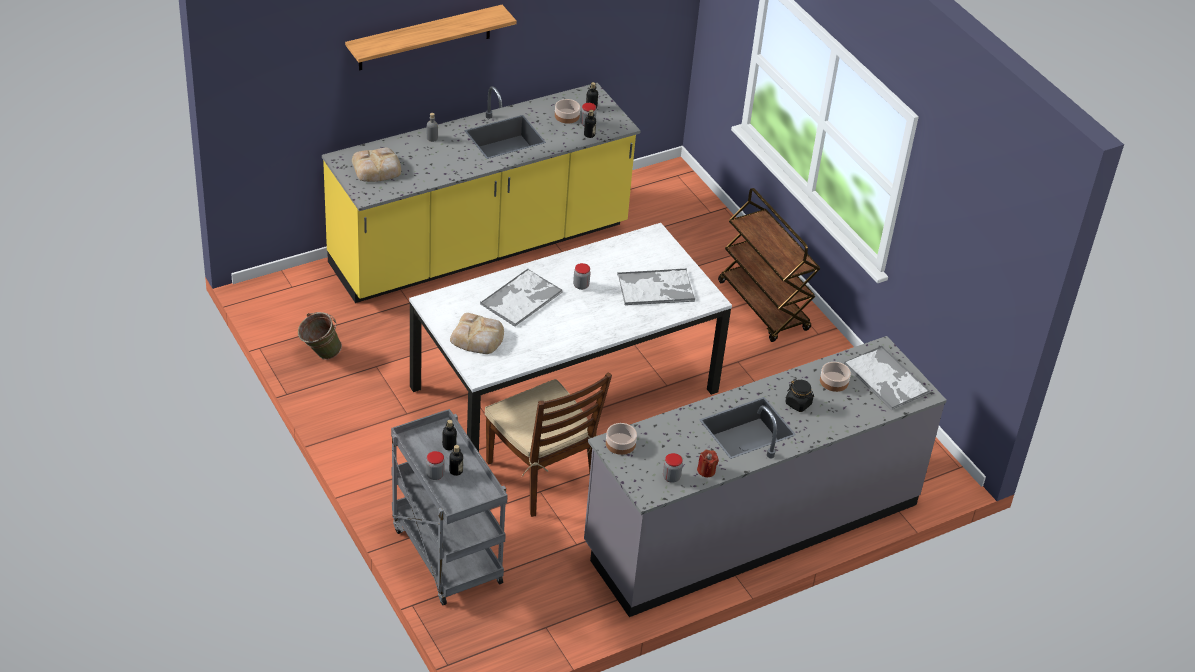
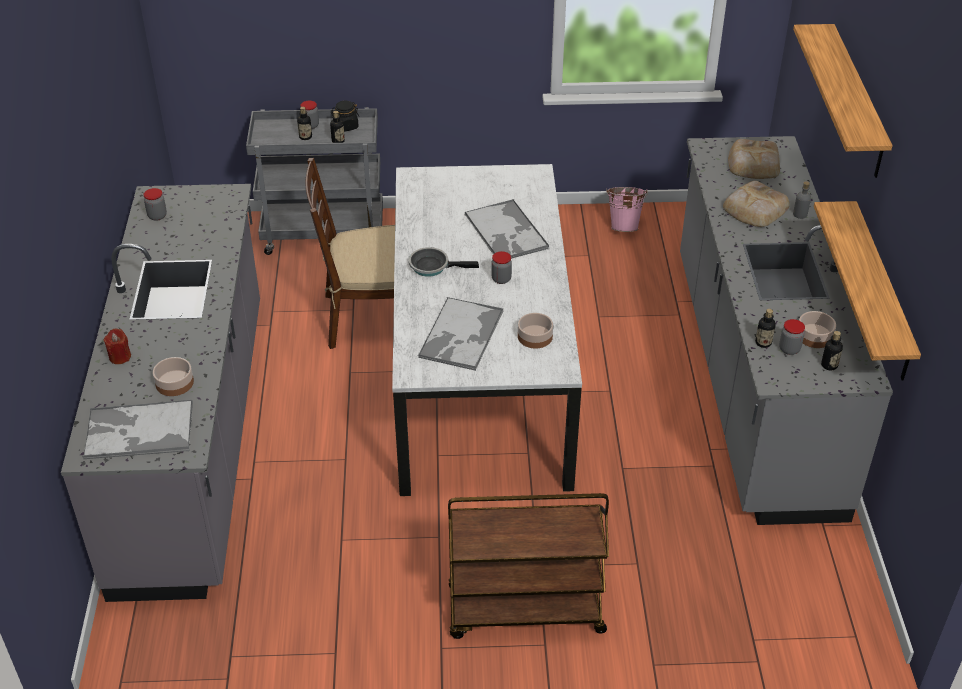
camera: 120 degrees right, 0 degrees up
green bucket [298,312,342,359] -> pink bucket [606,187,648,232]
yellow counter [322,83,641,303] -> grey counter [680,136,893,525]
bread [450,313,504,354] -> bread moved to [723,181,790,227]
bowl [606,423,637,455] -> bowl moved to [518,313,553,349]
red candle [697,450,719,477] -> red candle moved to [104,328,131,364]
black jar [785,379,814,412] -> black jar moved to [331,101,359,132]
none -> frying pan [409,247,479,277]
none -> shelf [814,201,921,380]

